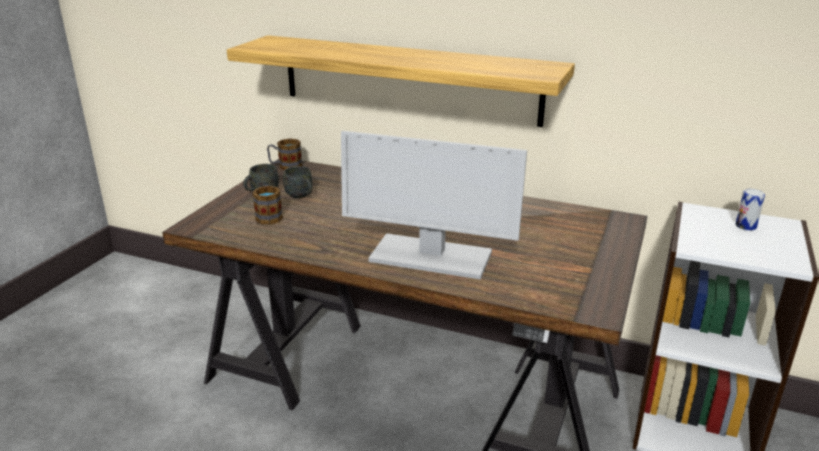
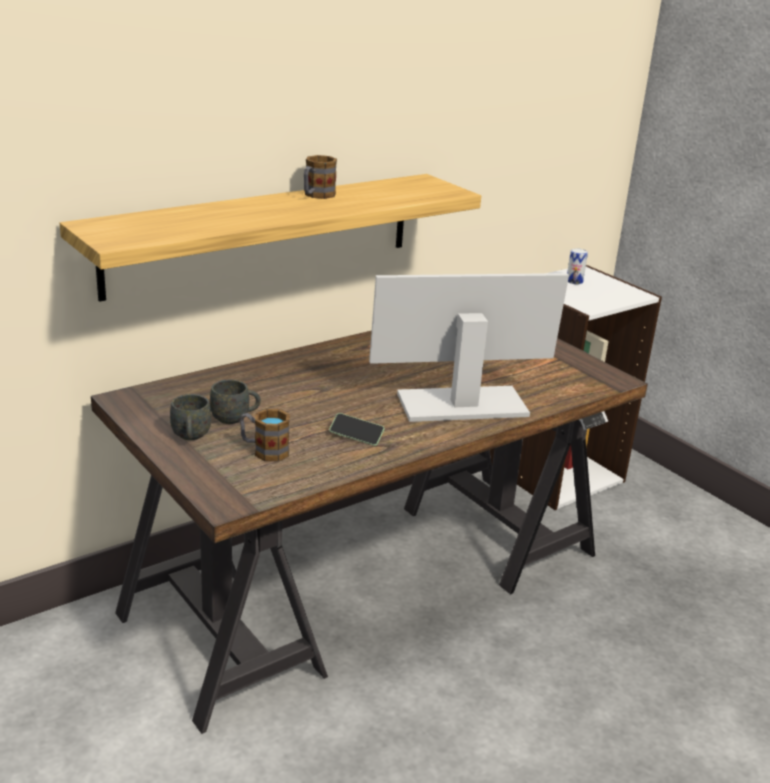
camera: 60 degrees left, 0 degrees up
mug [267,138,302,170] -> mug moved to [304,155,337,199]
monitor [341,131,527,280] -> monitor turned 150 degrees counterclockwise [369,273,569,422]
none -> phone [329,413,384,446]

